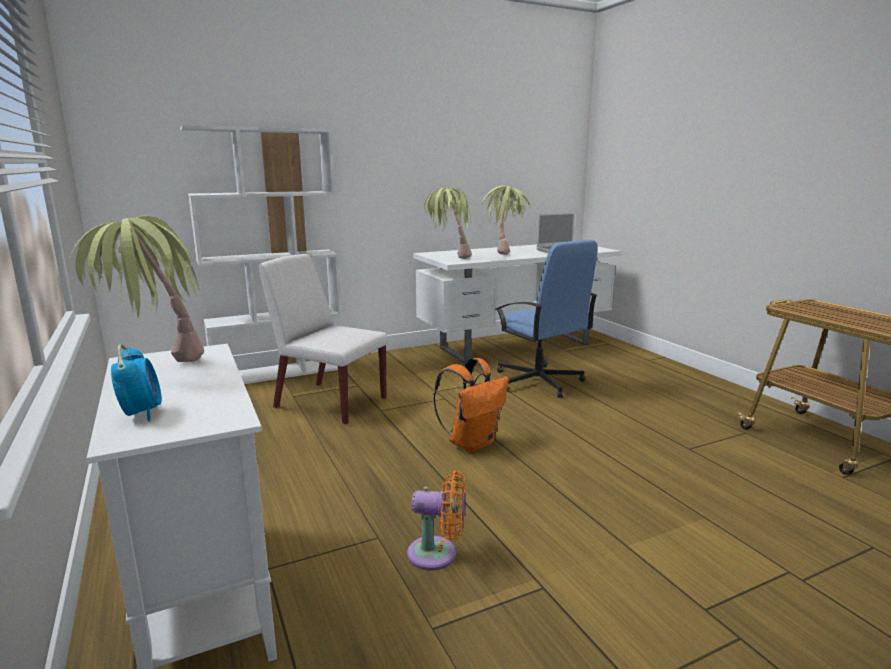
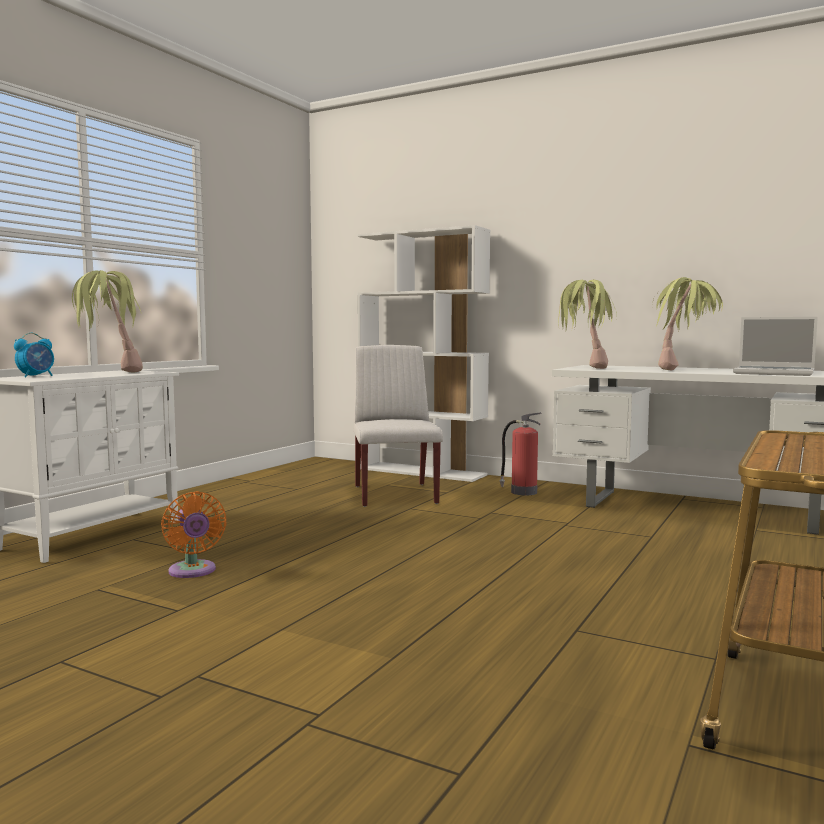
camera: 55 degrees right, 10 degrees down
orange backpack [433,358,509,452] -> none
blue office chair [495,239,598,398] -> none
none -> fire extinguisher [500,412,542,495]

